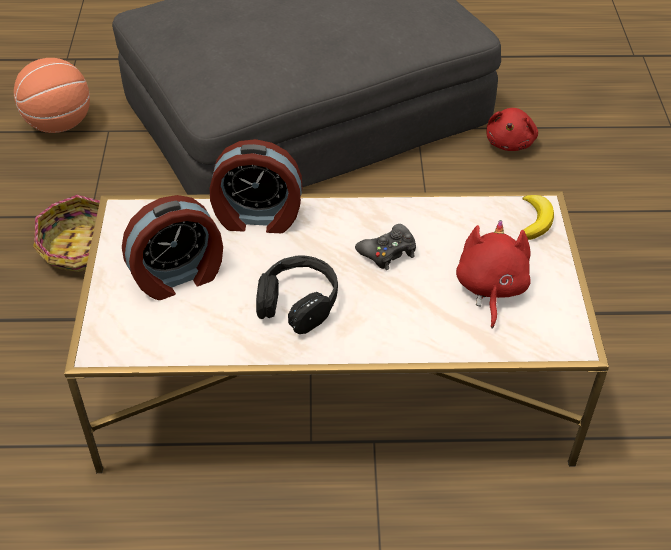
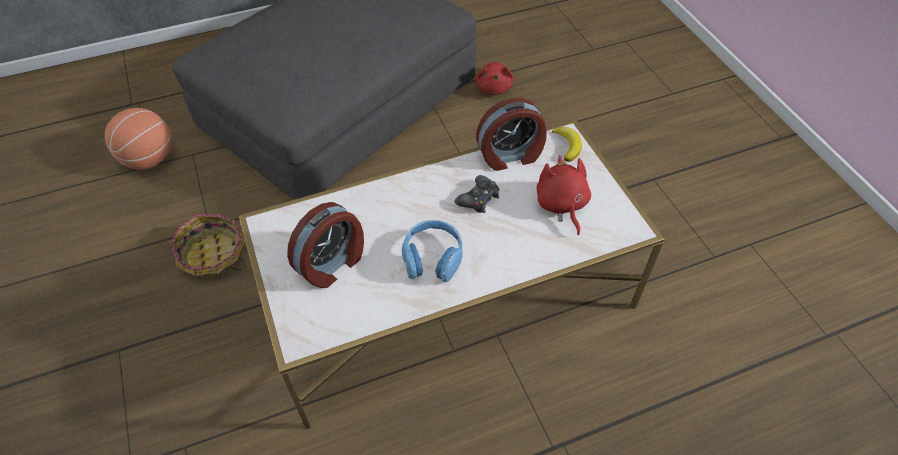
camera: 20 degrees left, 5 degrees up
alarm clock [210,139,302,233] -> alarm clock moved to [476,98,547,171]
black headphones [256,255,338,334] -> blue headphones [402,220,463,282]

